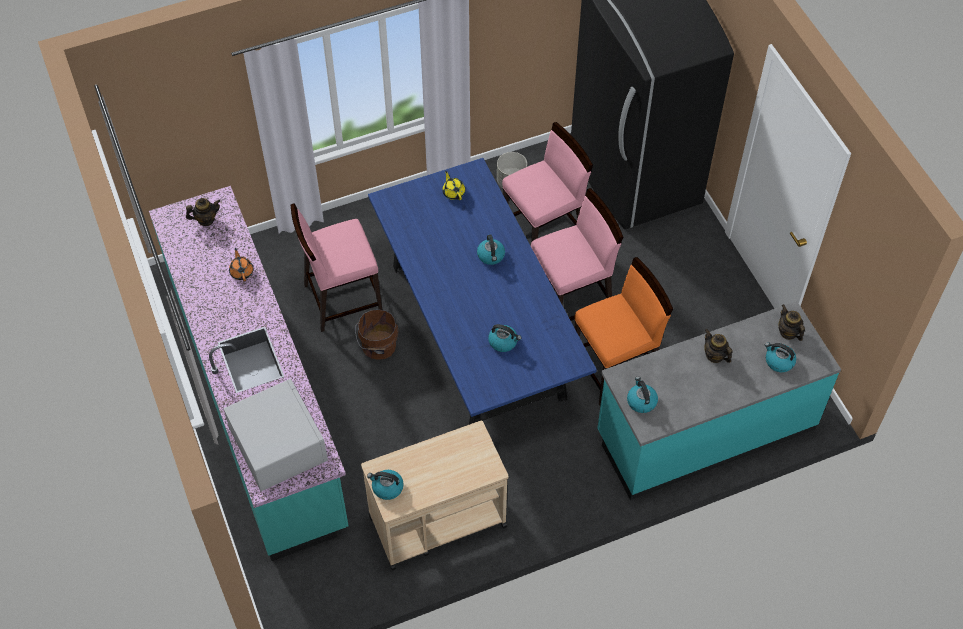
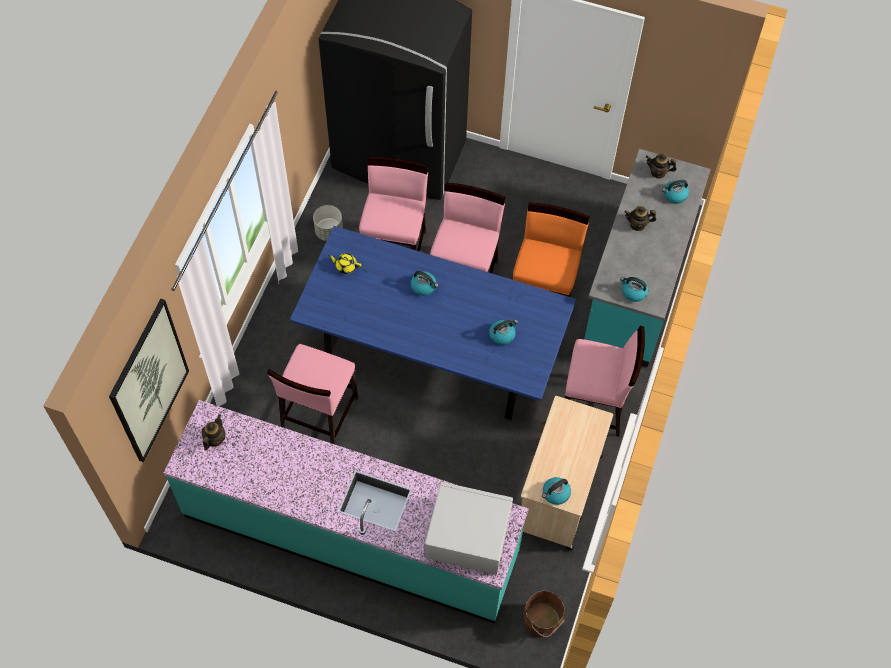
camera: 50 degrees left, 5 degrees up
orange teapot [229,248,254,282] -> none
brown bucket [355,309,398,360] -> brown bucket moved to [523,590,568,638]
none -> picture [109,299,189,462]
none -> pink chair [565,326,645,437]

